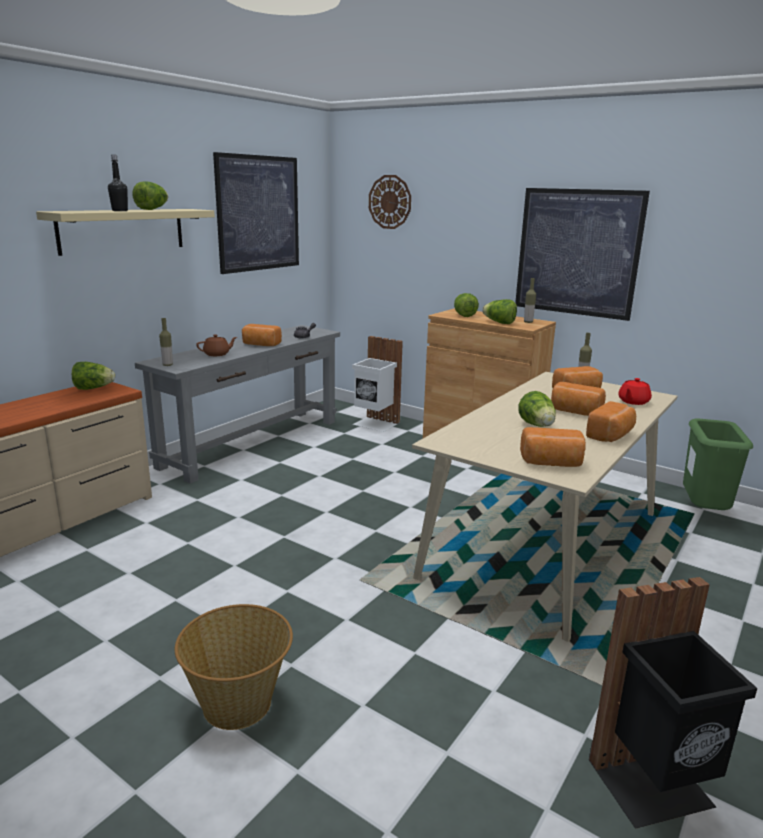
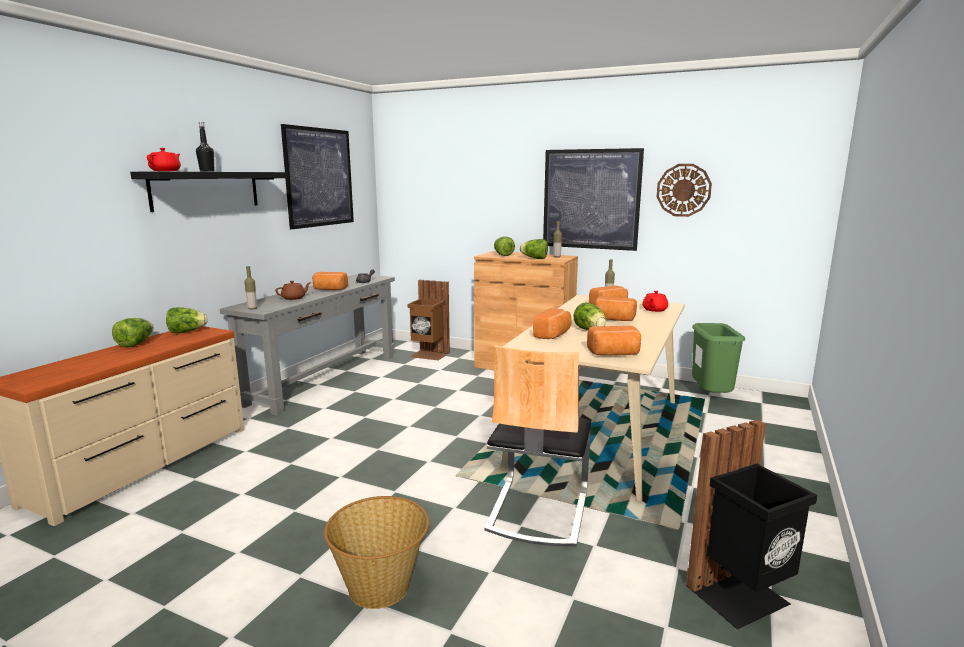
camera: 10 degrees left, 5 degrees down
beige shelf [36,209,215,256] -> black shelf [130,172,288,212]
lettuce [133,181,168,210] -> lettuce moved to [112,318,154,348]
white trash can [352,336,403,432] -> brown trash can [407,280,450,361]
wall clock [369,175,411,229] -> wall clock moved to [657,164,712,217]
bread [586,401,636,442] -> bread moved to [533,308,572,339]
none -> red teapot [147,148,181,171]
none -> chair [484,345,591,546]

